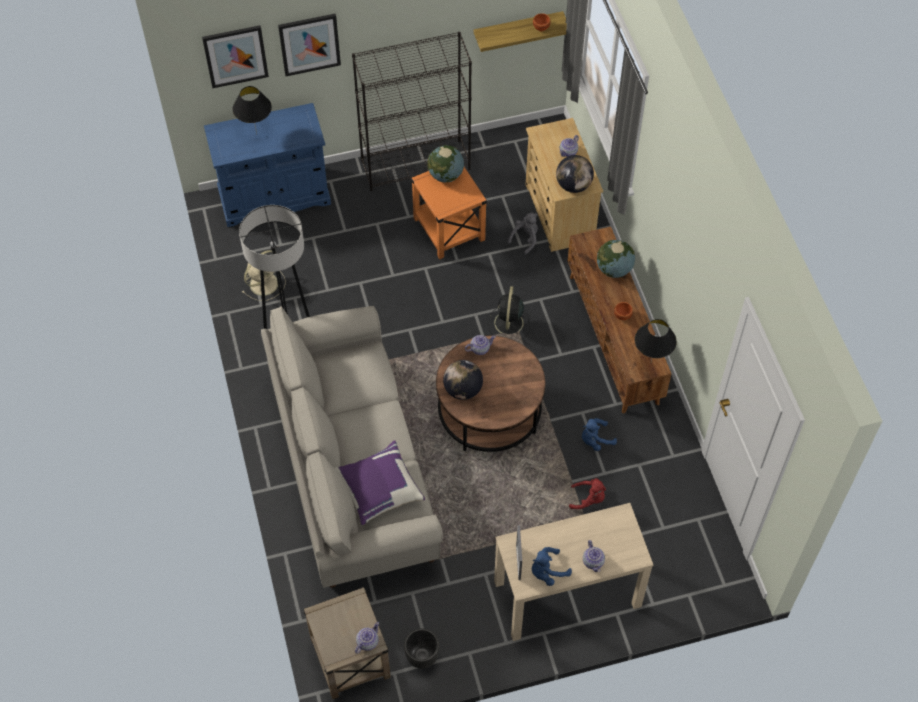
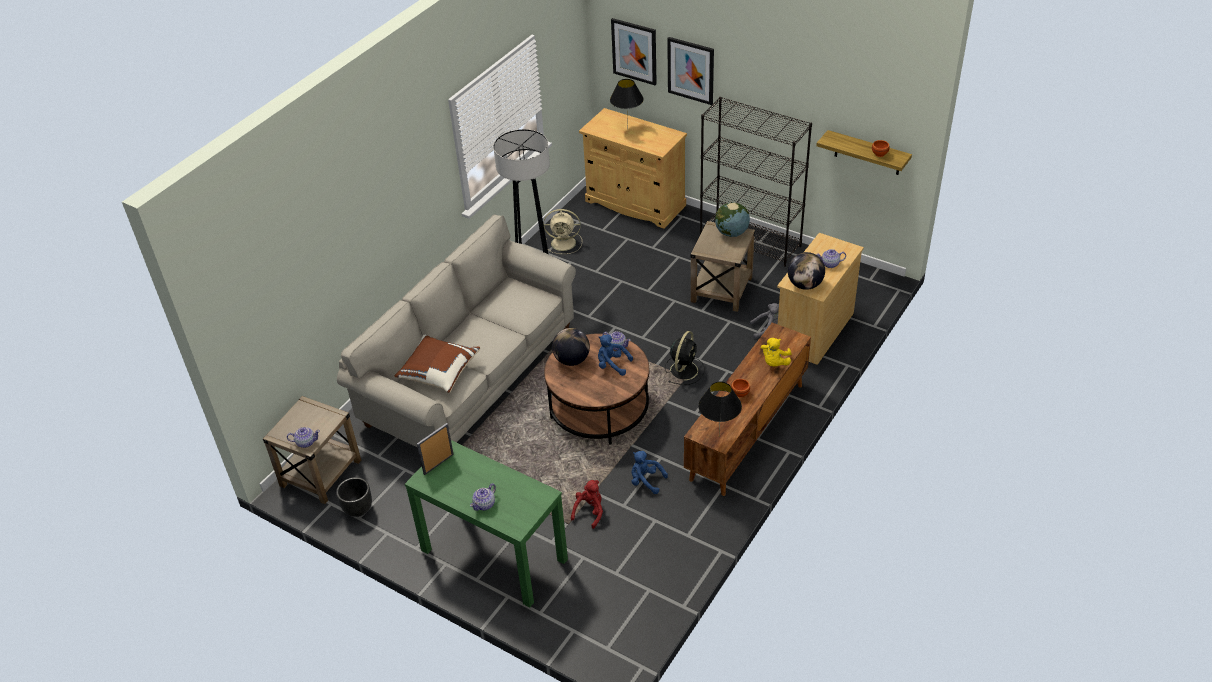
camera: 50 degrees right, 15 degrees down
blue cabinet [204,103,331,227] -> beige cabinet [579,108,687,229]
purple pillow [335,440,425,525] -> brown pillow [394,335,480,393]
orange side table [411,167,487,259] -> beige side table [690,221,755,312]
black fan [488,286,530,339] -> black fan turned 150 degrees clockwise [665,331,705,385]
beige console table [494,503,653,641] -> green console table [405,440,568,607]
blue plush toy [532,547,572,586] -> blue plush toy moved to [598,334,633,376]
red plush toy [569,478,606,509] -> red plush toy turned 120 degrees counterclockwise [571,480,603,529]
globe [597,240,635,278] -> yellow plush toy [761,338,792,367]

